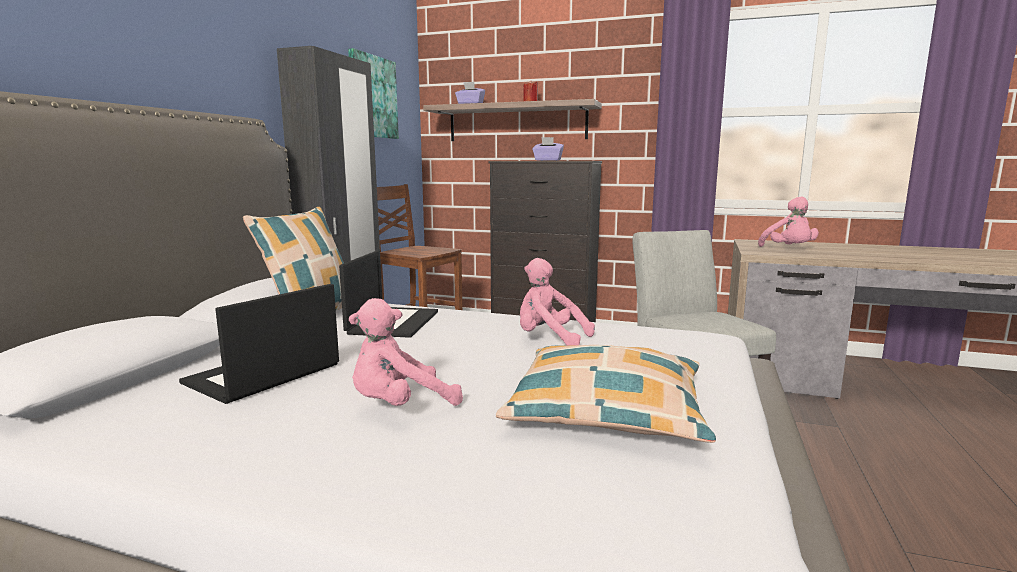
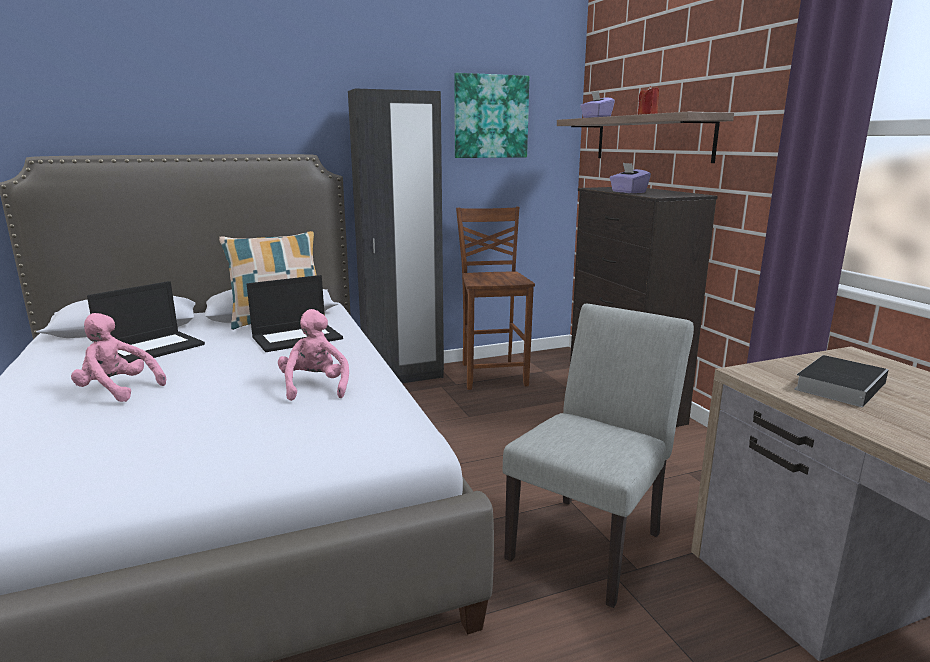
camera: 50 degrees right, 5 degrees up
laptop [179,284,339,404] -> laptop turned 135 degrees clockwise [87,281,205,363]
pillow [496,345,716,443] -> none
pink plush toy [758,197,819,247] -> book [794,355,888,407]

